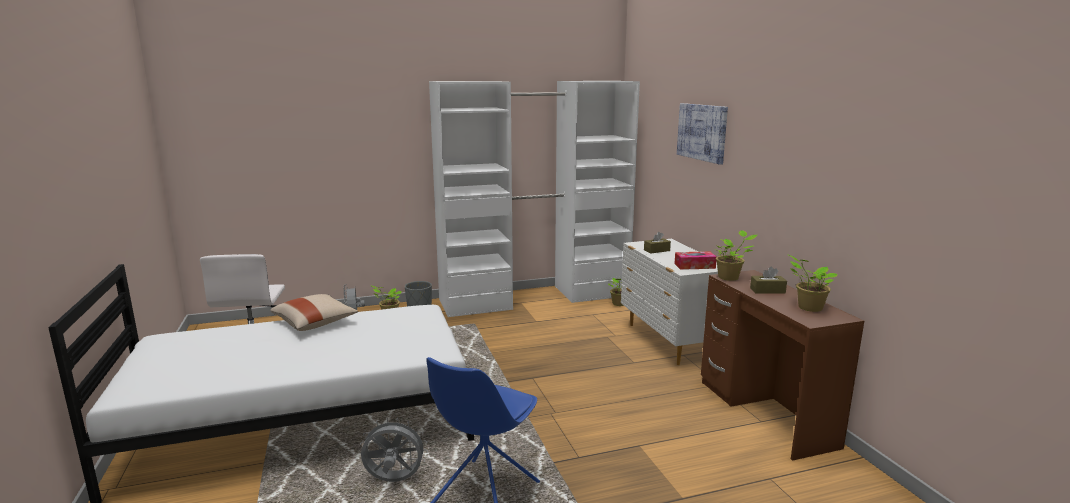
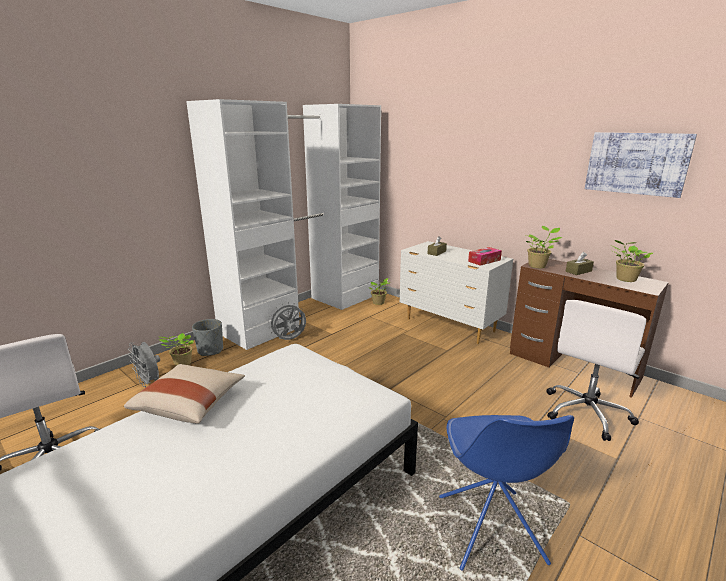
camera: 30 degrees left, 5 degrees up
grey fan [360,417,428,482] -> grey fan moved to [268,302,306,340]
picture [677,103,728,165] -> picture moved to [585,132,697,198]
none -> white office chair [546,300,646,441]

